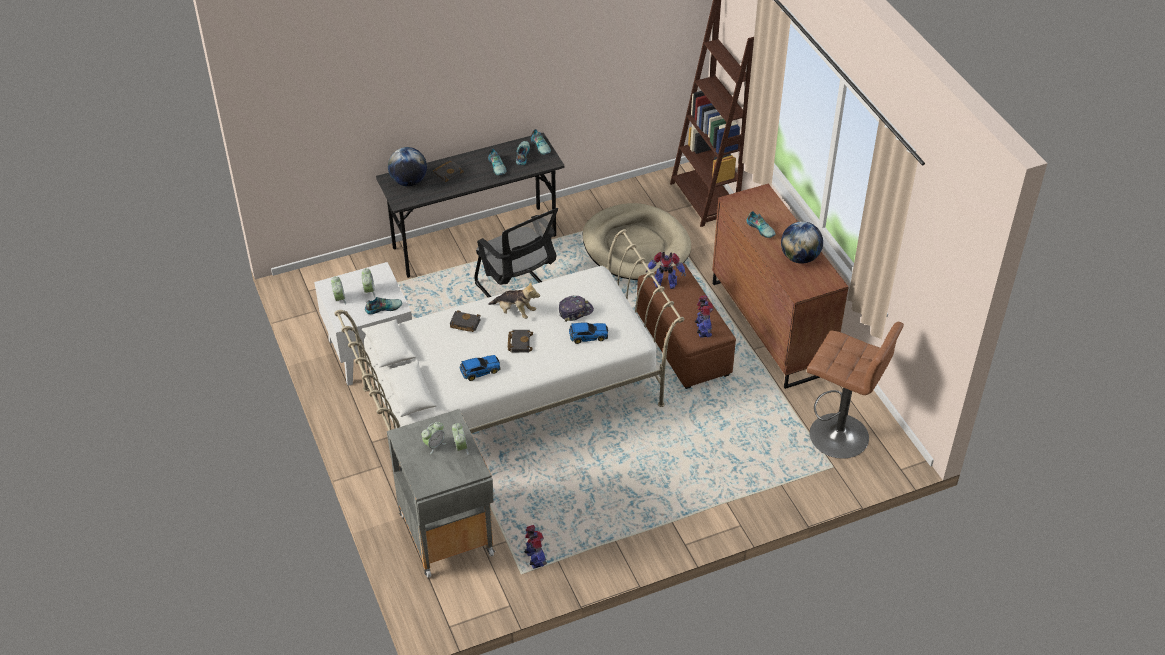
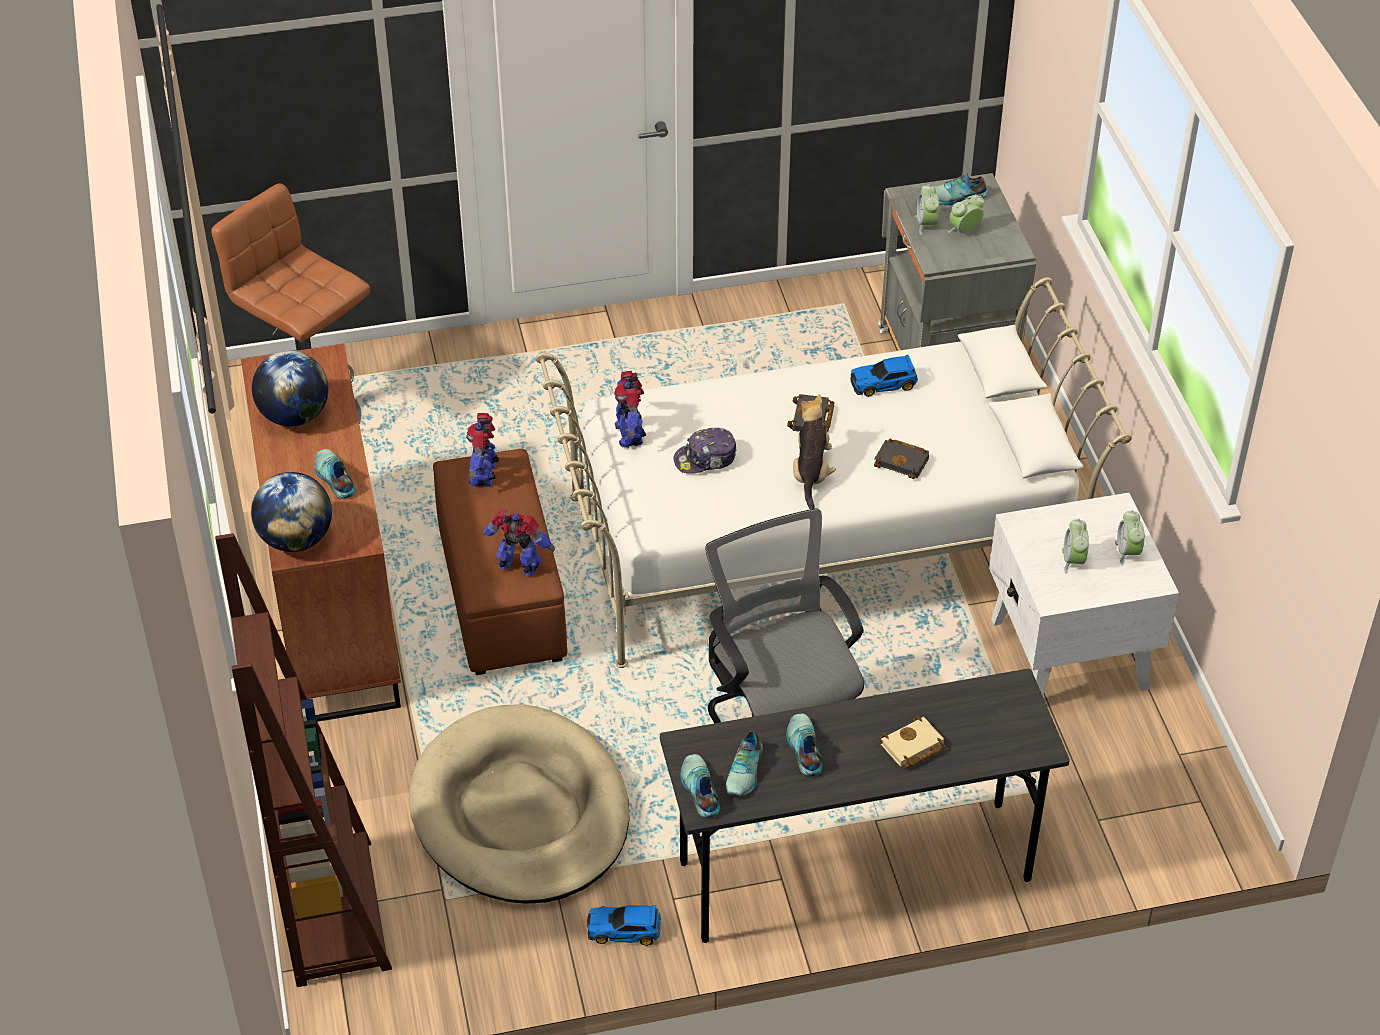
camera: 170 degrees left, 0 degrees up
shoe [365,297,402,314] -> shoe moved to [934,173,988,205]
globe [388,147,427,186] -> globe moved to [251,472,332,552]
black book [433,161,464,182] -> beige book [879,716,946,768]
plush toy [488,282,540,319] -> plush toy turned 60 degrees clockwise [793,394,836,509]
toy robot [524,525,547,568] -> toy robot moved to [614,371,646,448]
toy car [569,322,608,344] -> toy car moved to [587,905,661,946]

